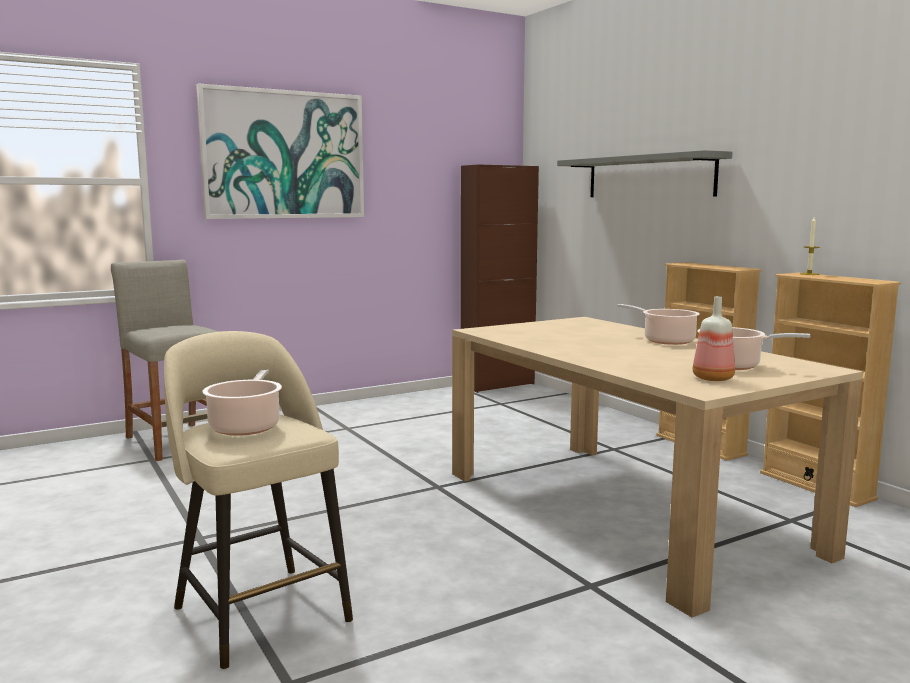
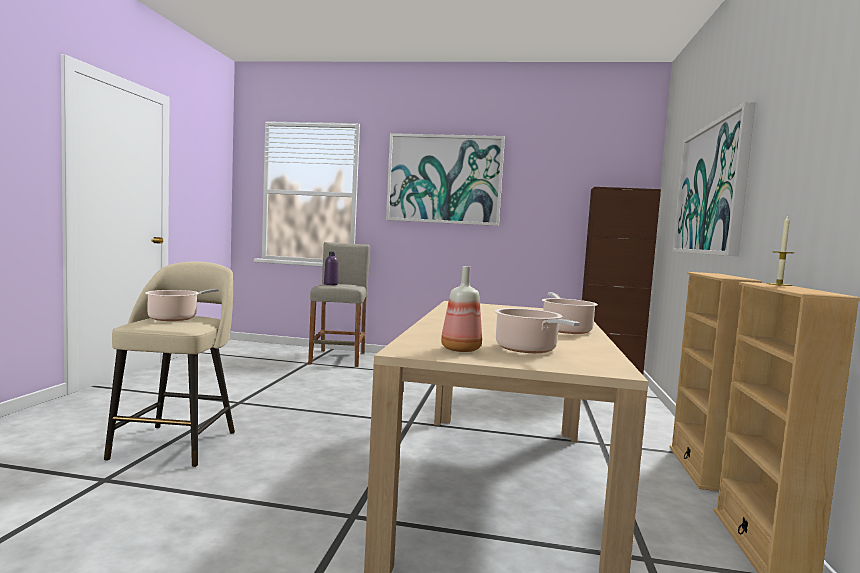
camera: 40 degrees right, 5 degrees down
grey shelf [557,150,733,197] -> picture [672,102,756,256]
none -> purple bottle [324,252,338,285]

